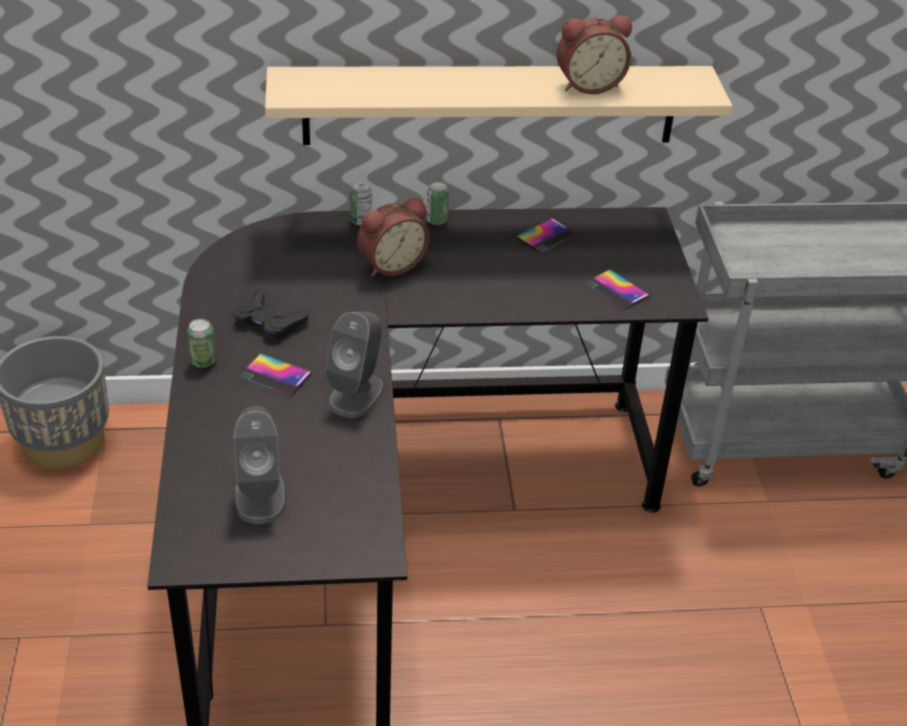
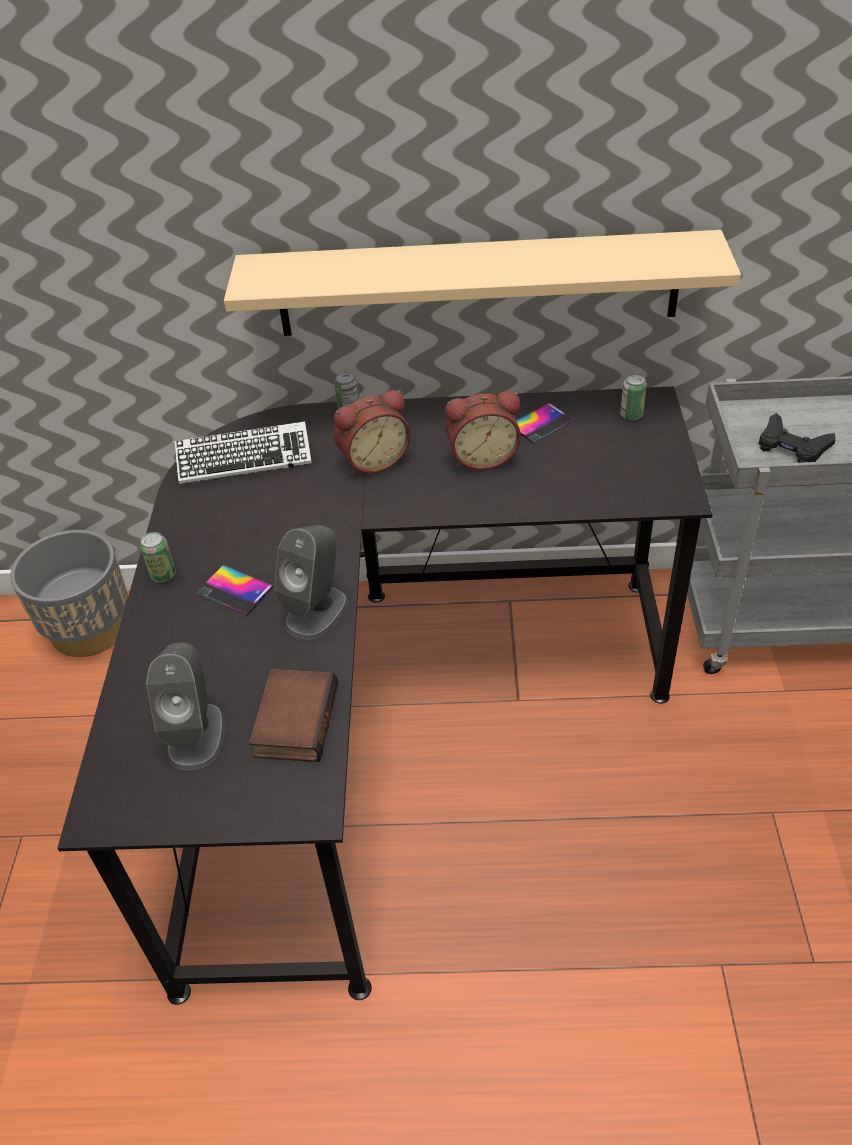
camera: 10 degrees right, 5 degrees up
black game controller [233,288,308,342] -> black game controller moved to [759,413,836,463]
can [426,181,449,225] -> can moved to [620,374,647,420]
alarm clock [557,15,632,94] -> alarm clock moved to [445,391,521,470]
phone [584,269,650,310] -> none
none -> keyboard [174,421,312,485]
none -> book [249,669,338,762]

